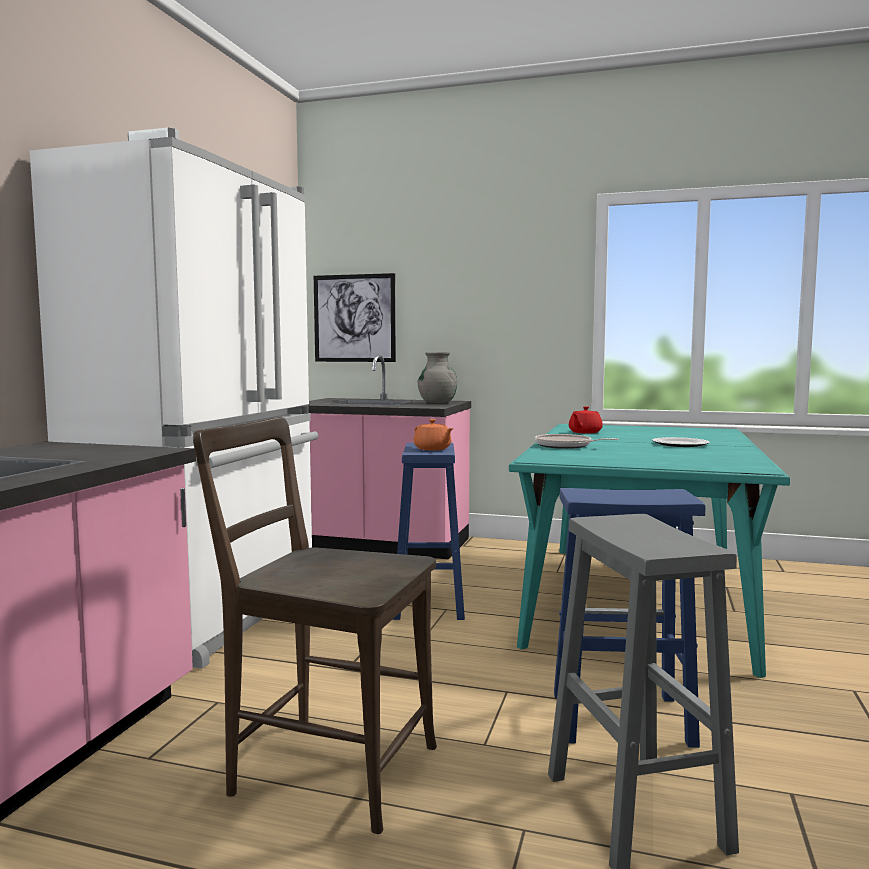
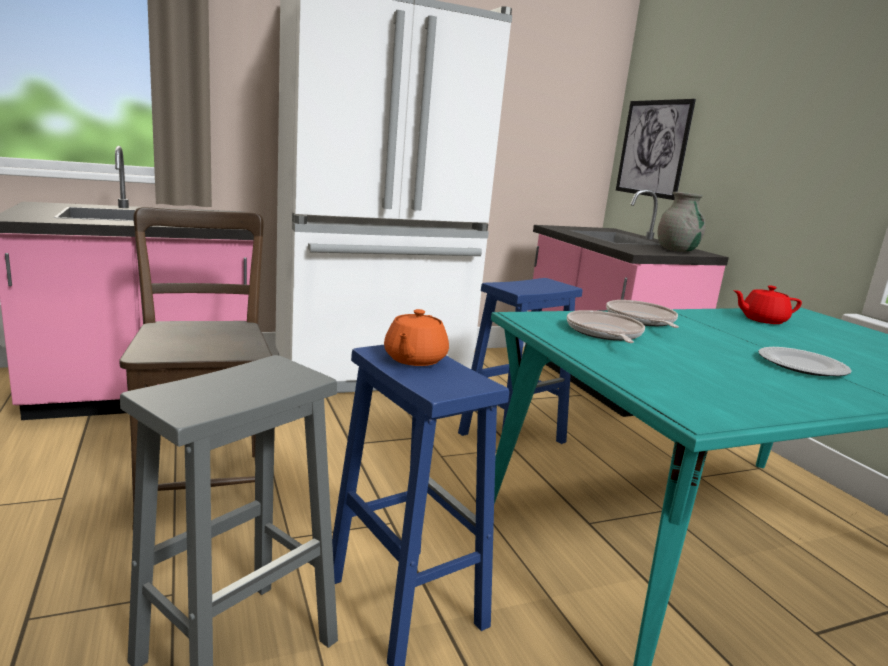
camera: 50 degrees right, 10 degrees up
orange teapot [413,419,453,450] -> orange teapot moved to [384,309,449,366]
none -> frying pan [567,310,645,343]

